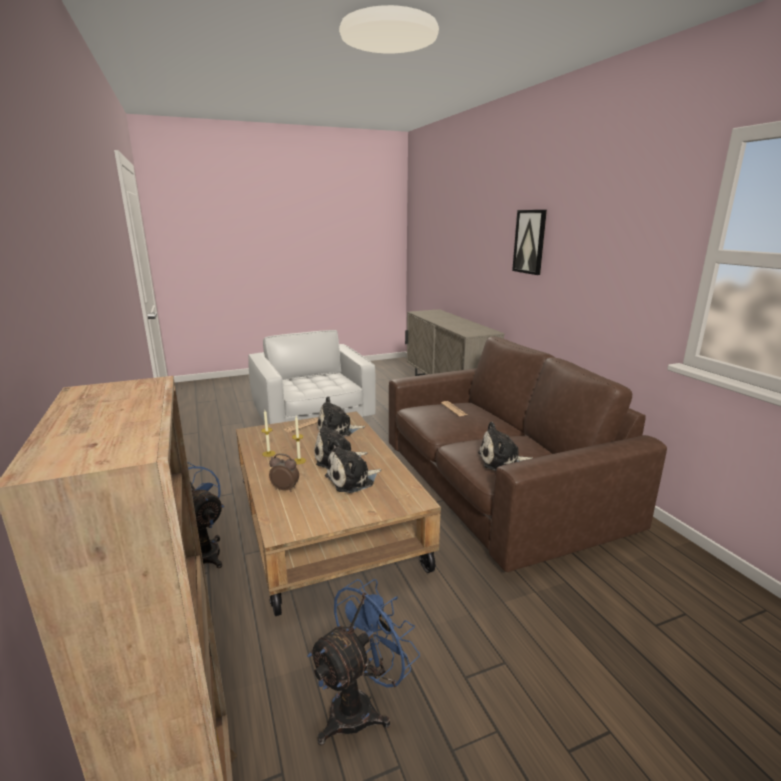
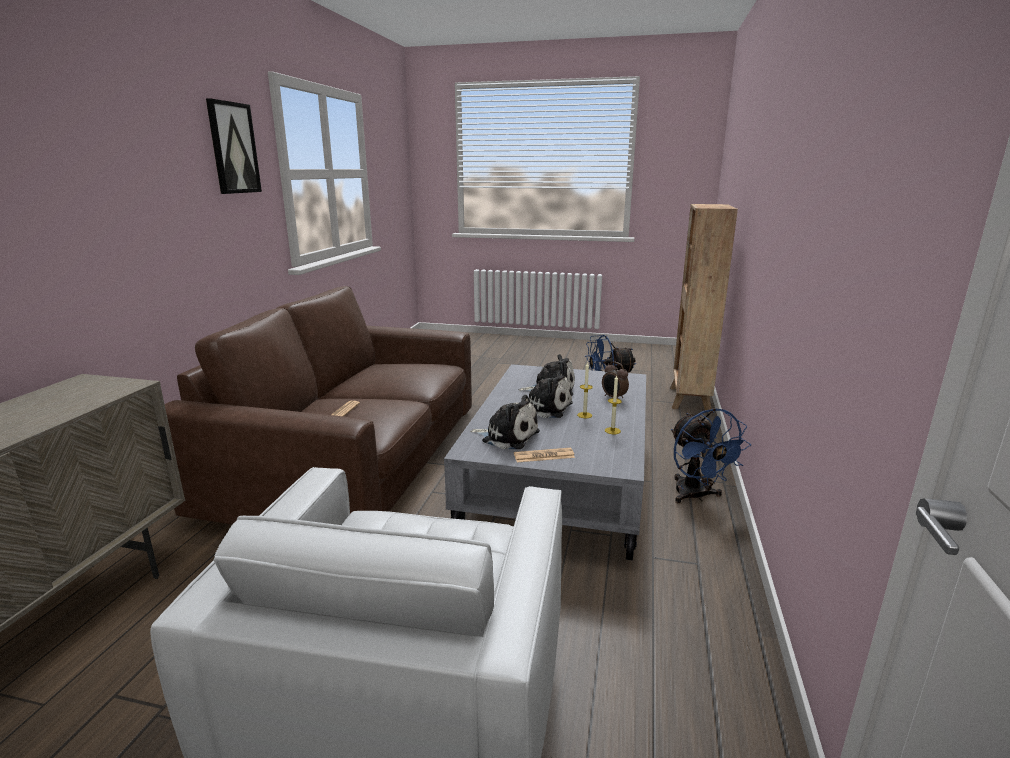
camera: 145 degrees left, 0 degrees up
brown coffee table [236,411,441,616] -> grey coffee table [444,364,646,561]
plush toy [478,422,533,471] -> none
picture [512,210,547,275] -> picture moved to [206,98,262,194]

